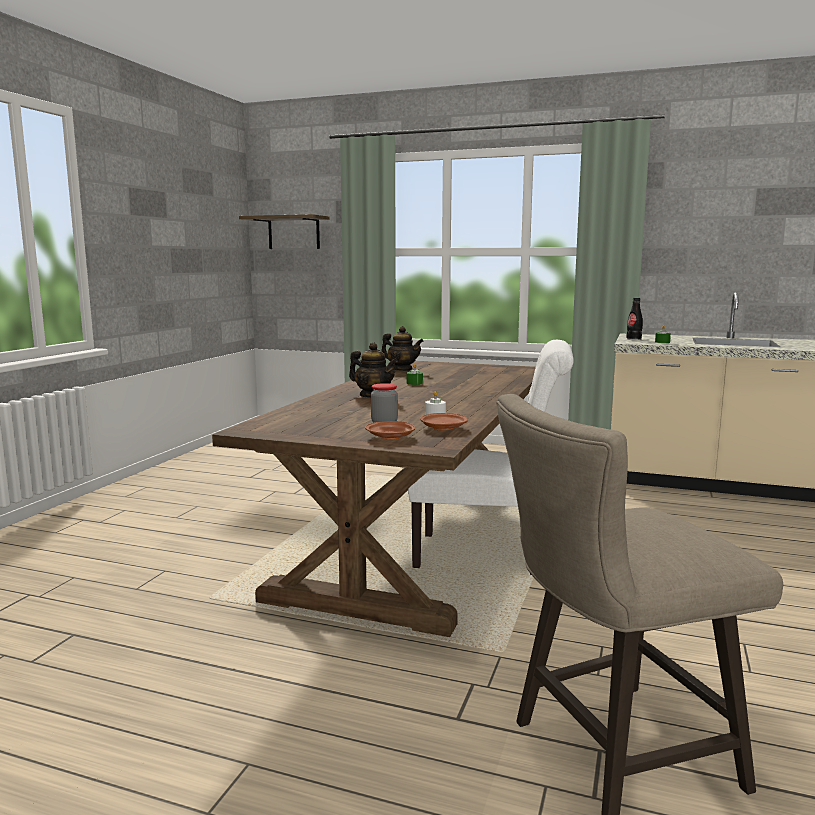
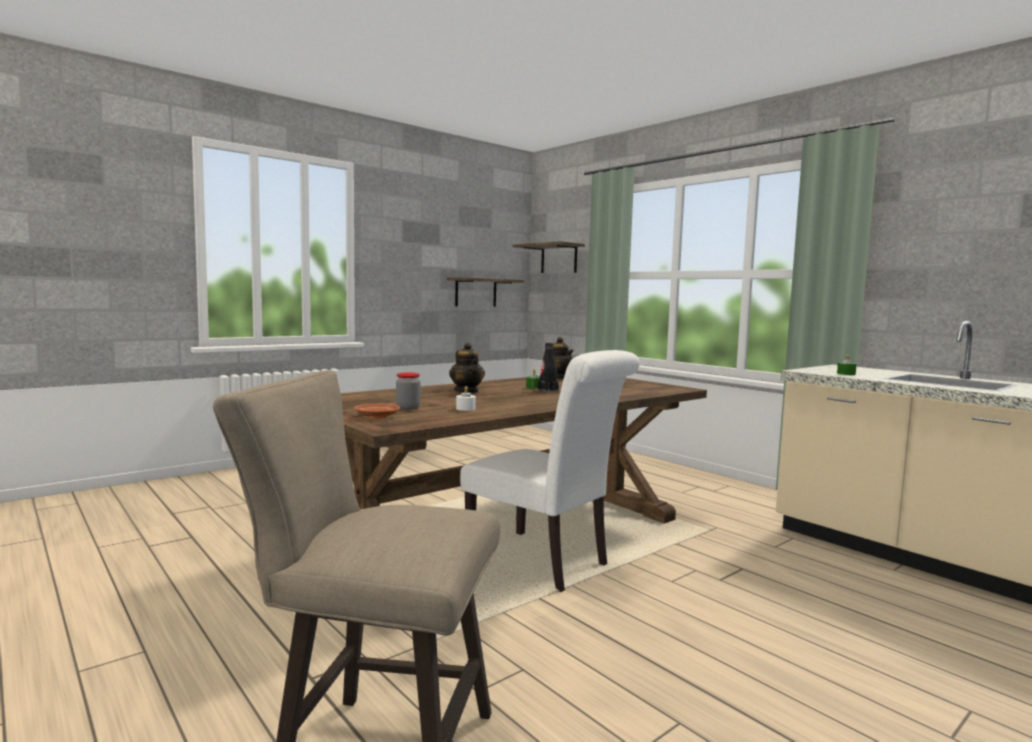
camera: 30 degrees right, 5 degrees down
brown plate [420,413,468,431] -> none
black bottle [627,297,643,340] -> black bottle moved to [537,343,559,392]
none -> shelf [447,277,524,307]

